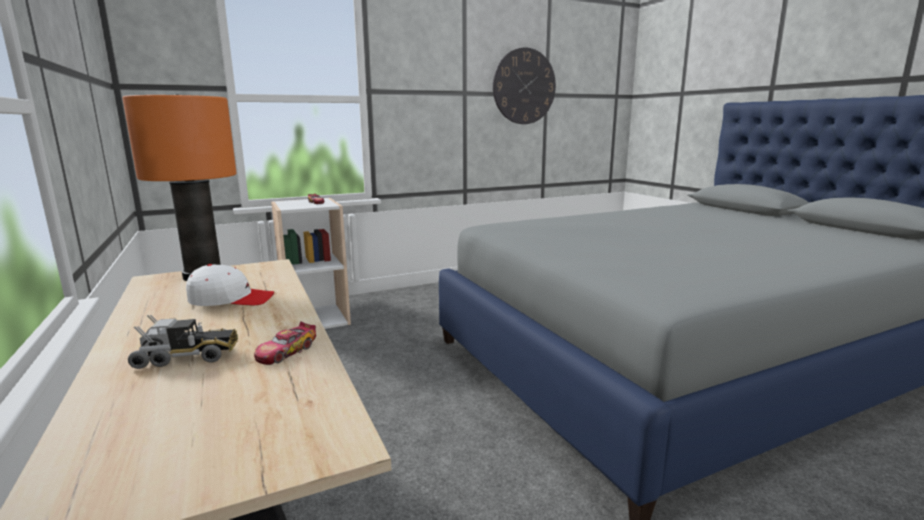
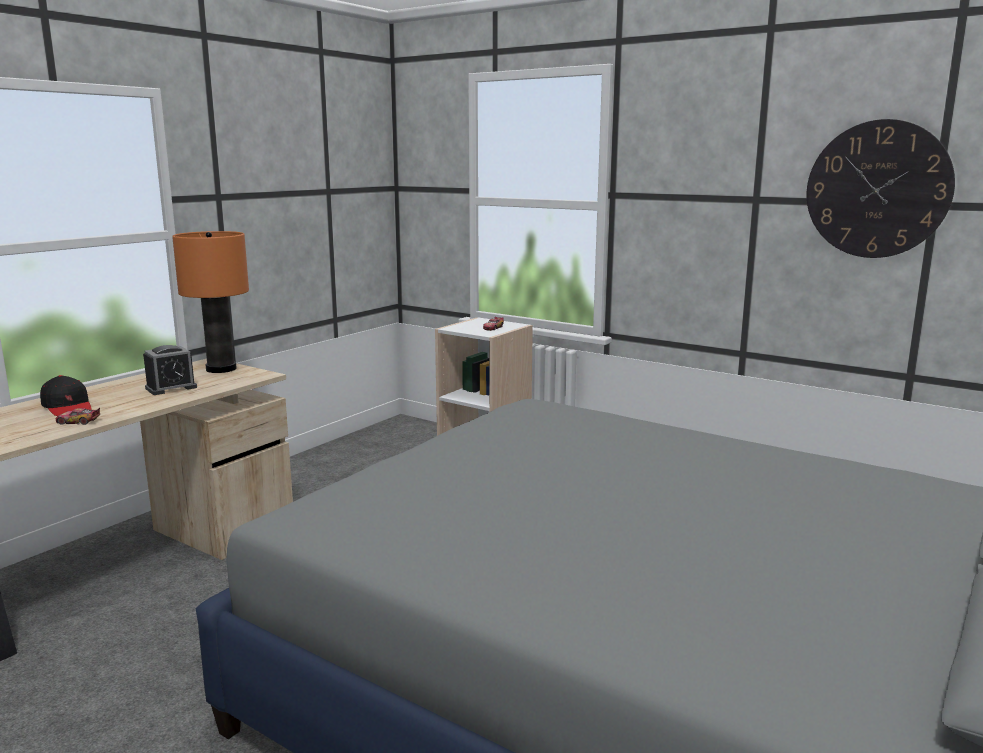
camera: 60 degrees right, 0 degrees up
toy truck [128,315,238,369] -> black cap [40,375,92,416]
white cap [186,264,274,306] -> alarm clock [143,345,197,395]

